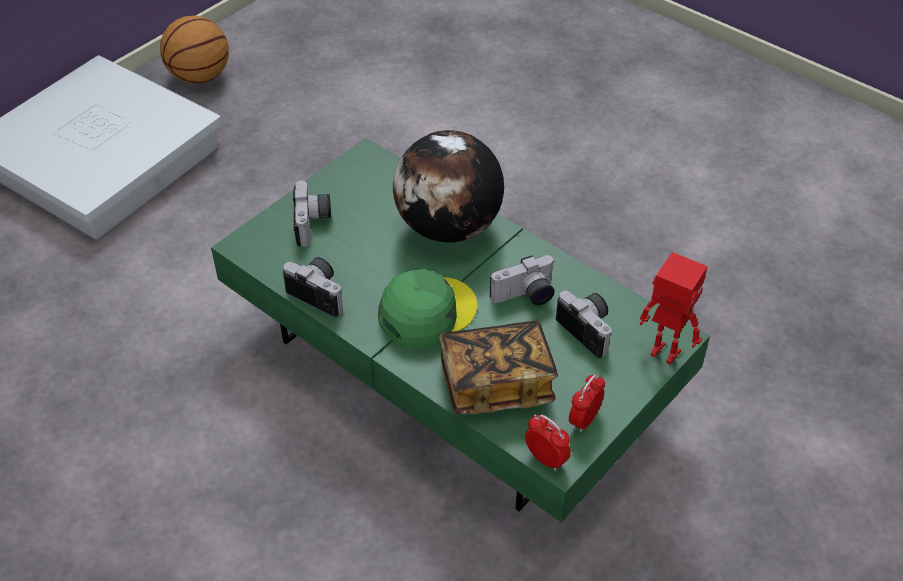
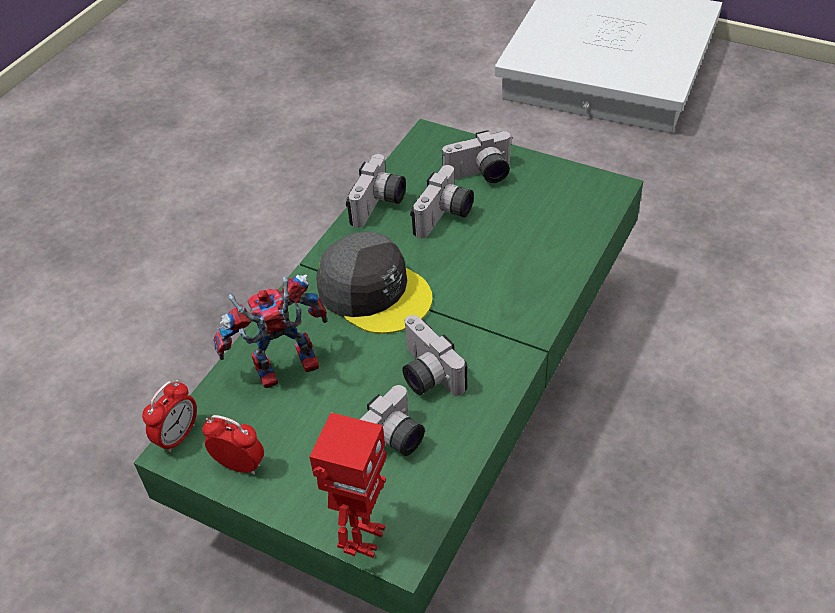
camera: 80 degrees right, 0 degrees up
basketball [160,15,229,84] -> none
green cap [378,269,477,349] -> grey cap [316,232,433,334]
globe [393,130,504,243] -> none
book [439,320,558,414] -> toy robot [213,274,327,388]
none -> camera [410,165,474,238]

